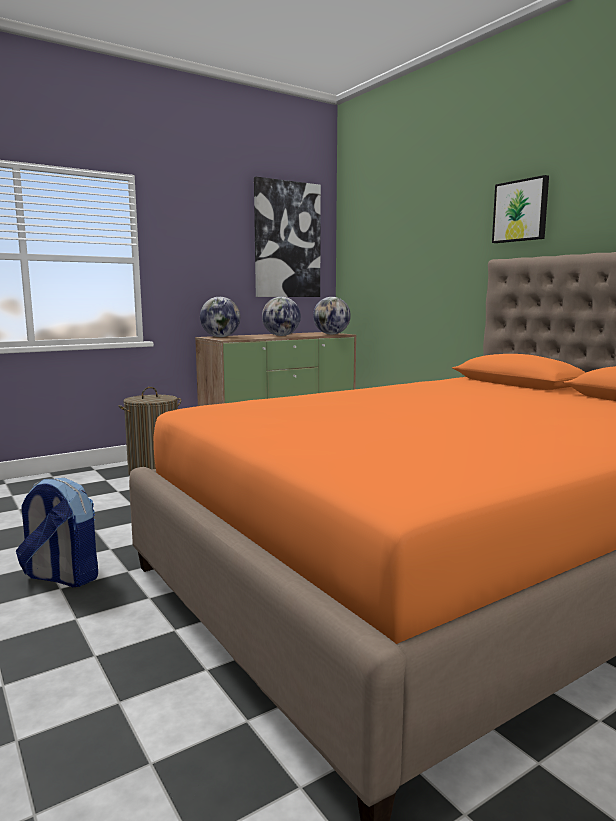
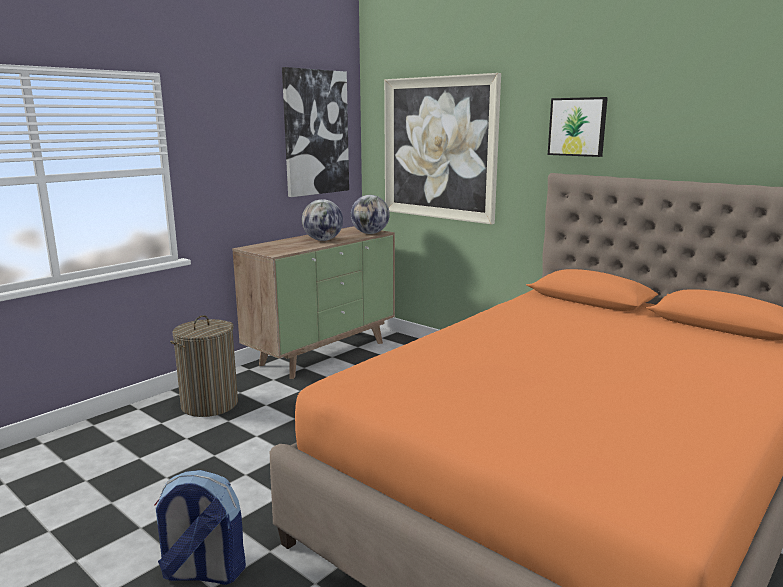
camera: 15 degrees left, 5 degrees up
globe [200,297,240,337] -> none
none -> picture [384,73,501,224]

